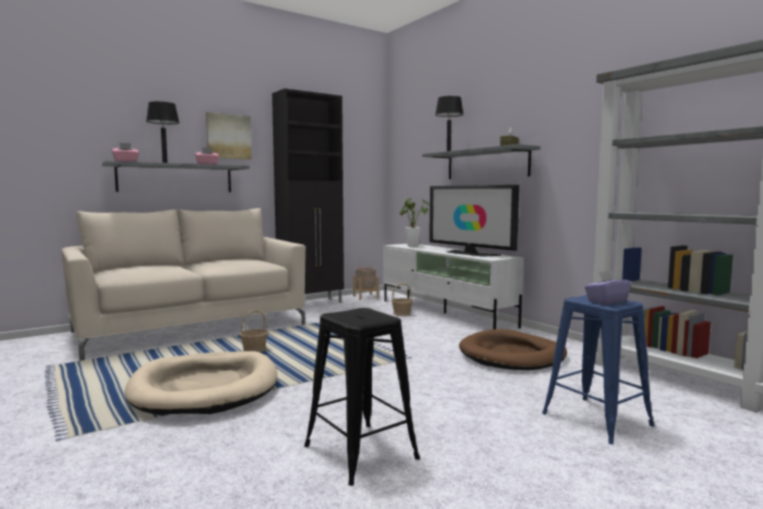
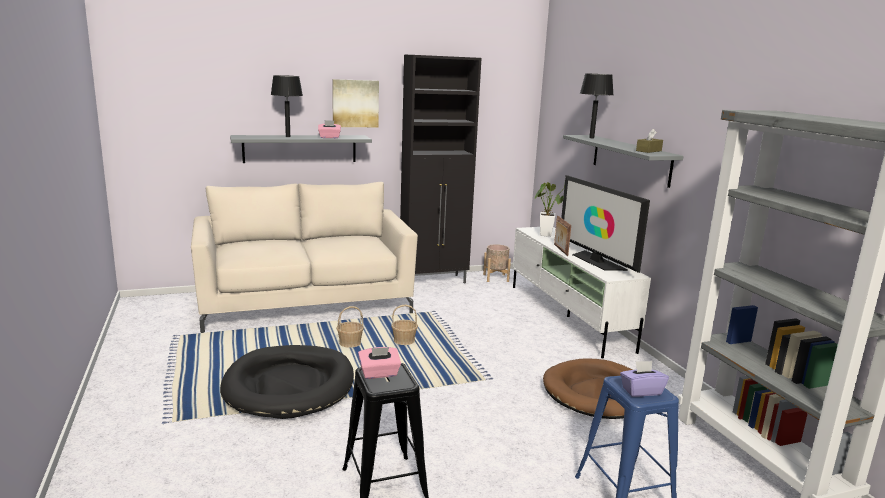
camera: 15 degrees right, 10 degrees up
pink tissue box [112,143,139,162] -> pink tissue box moved to [358,347,401,379]
beige dog bed [125,351,277,415] -> black dog bed [220,345,354,419]
basket [391,283,413,316] -> basket moved to [391,305,418,345]
none -> picture frame [554,216,571,256]

